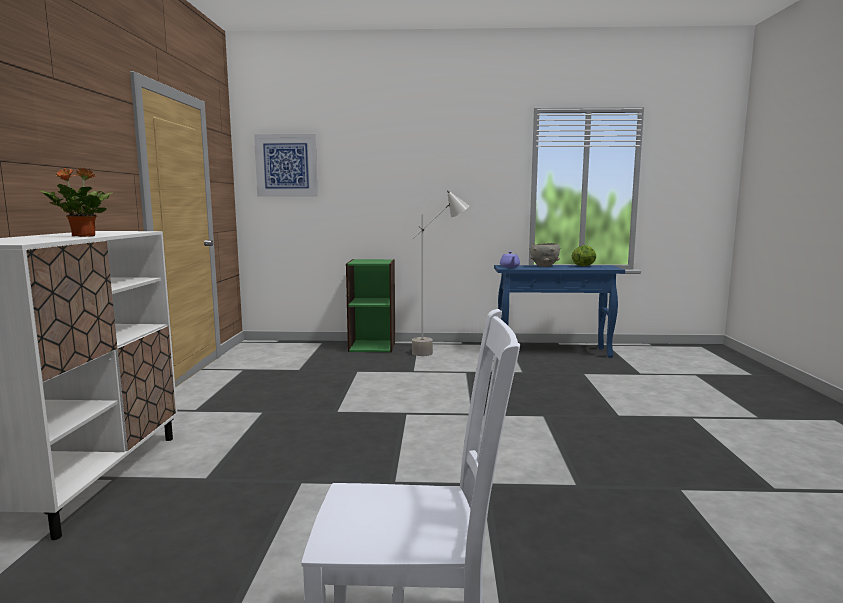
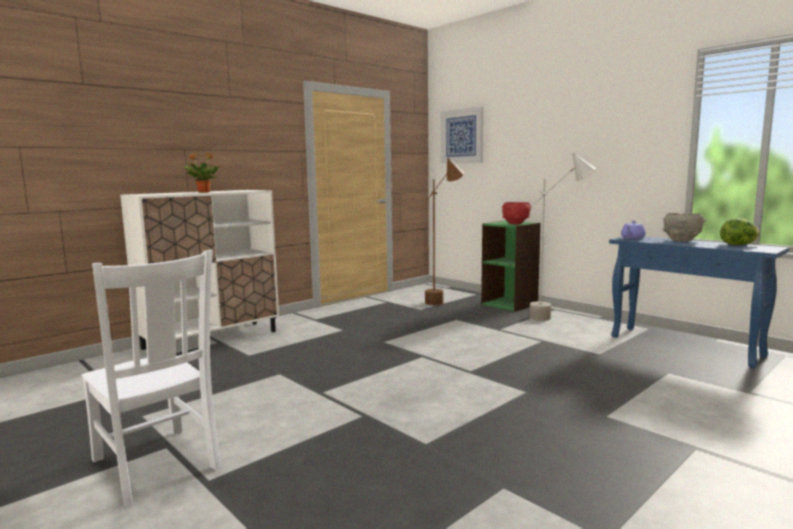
camera: 45 degrees right, 0 degrees up
none -> brown floor lamp [425,158,464,305]
none -> red bowl [502,202,531,224]

